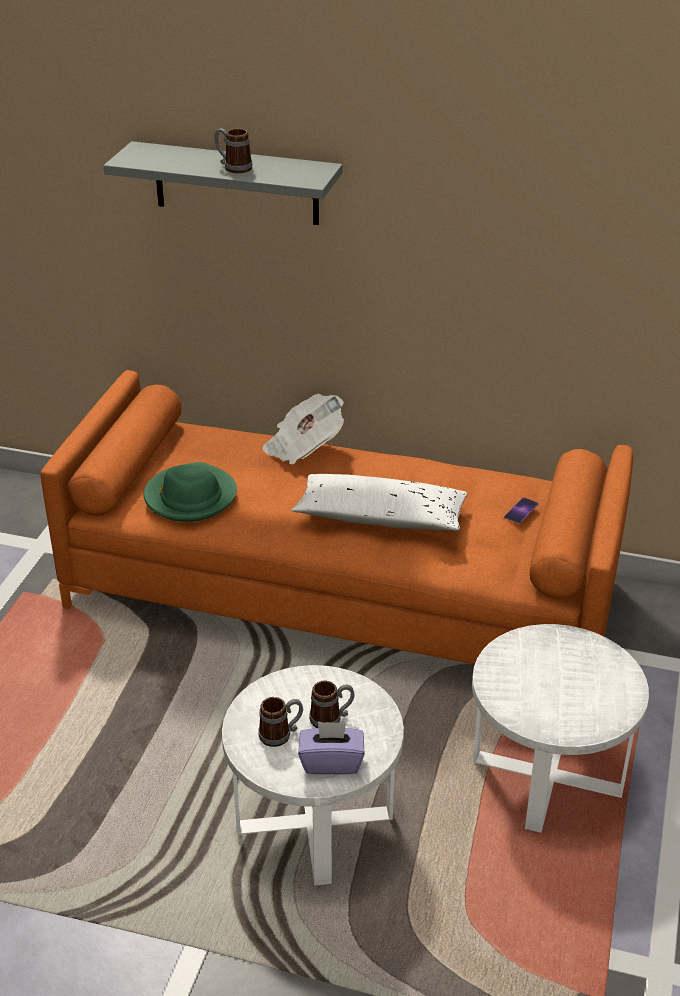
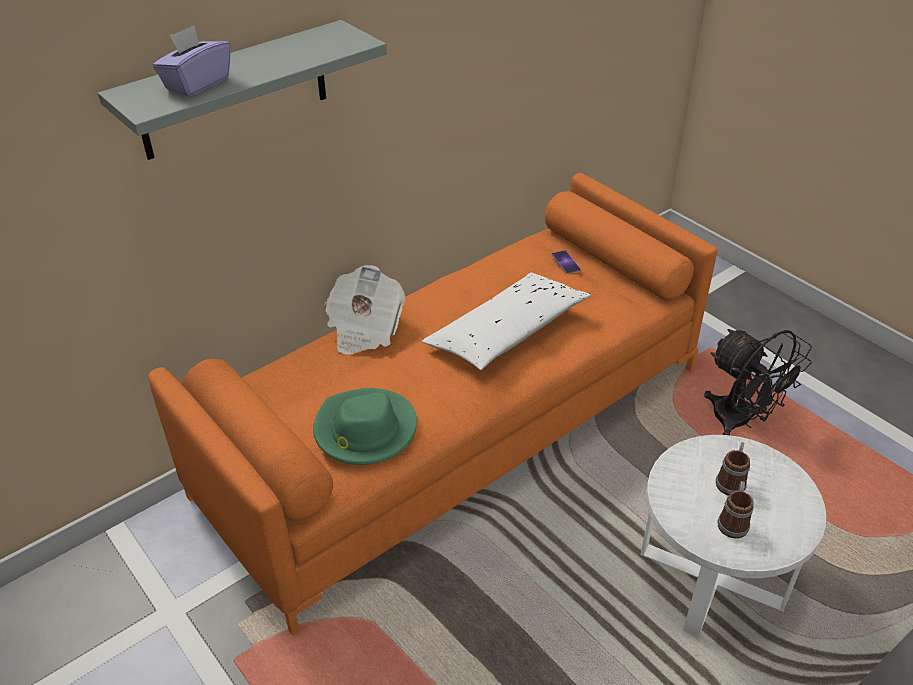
camera: 55 degrees left, 5 degrees up
mug [214,128,253,173] -> none
purple tissue box [298,721,365,774] -> purple tissue box moved to [152,25,231,97]
white side table [472,624,649,833] -> black fan [704,329,812,435]

